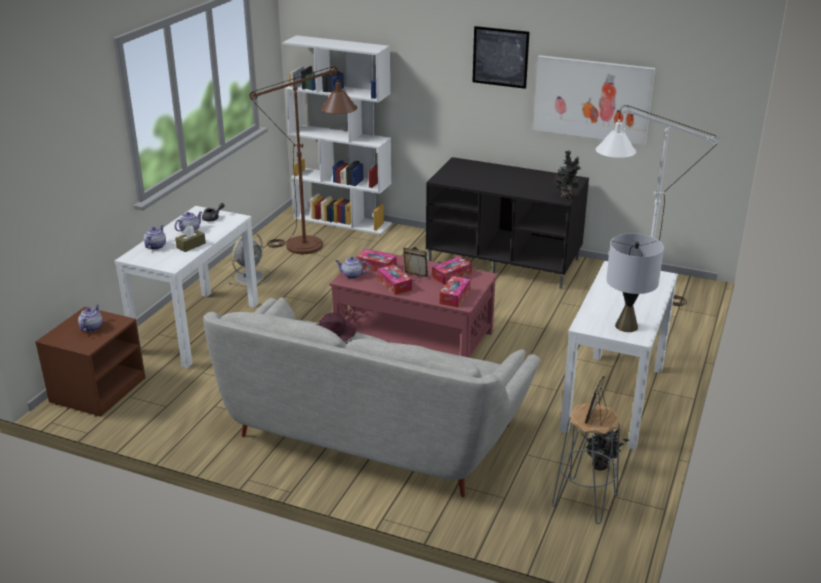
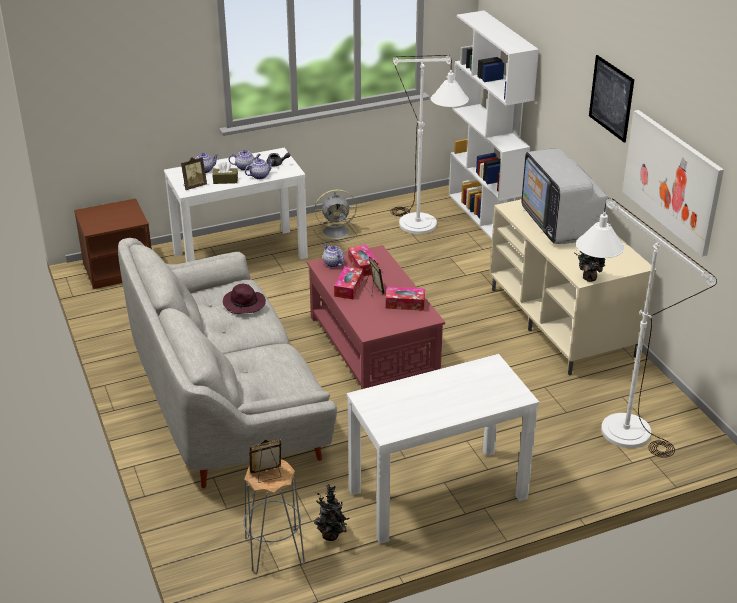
camera: 45 degrees right, 5 degrees up
teapot [78,304,103,332] -> teapot moved to [245,159,274,179]
brown floor lamp [250,66,357,254] -> white floor lamp [390,55,469,234]
black tv stand [426,157,589,289] -> beige tv stand [490,199,656,376]
tissue box [439,276,470,307] -> none
grey table lamp [606,233,664,332] -> none
none -> picture frame [181,157,207,190]
none -> television [522,148,608,244]

